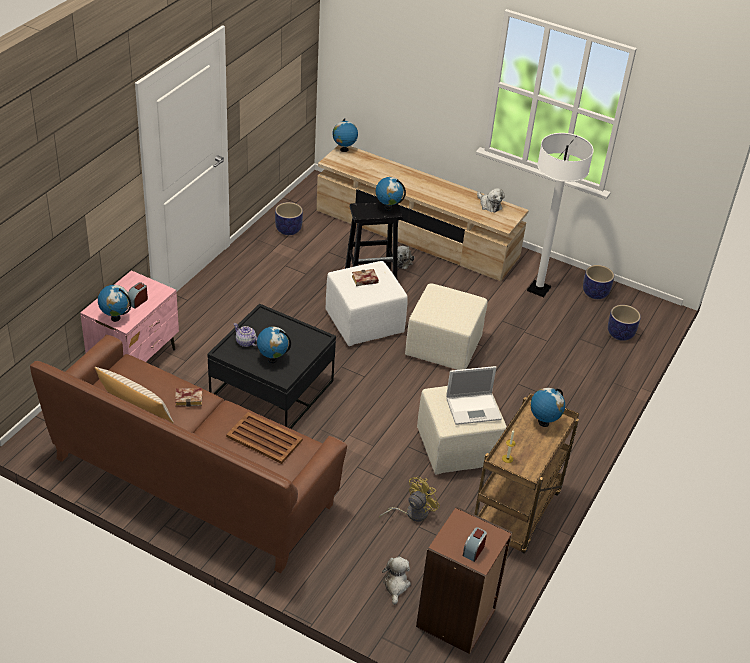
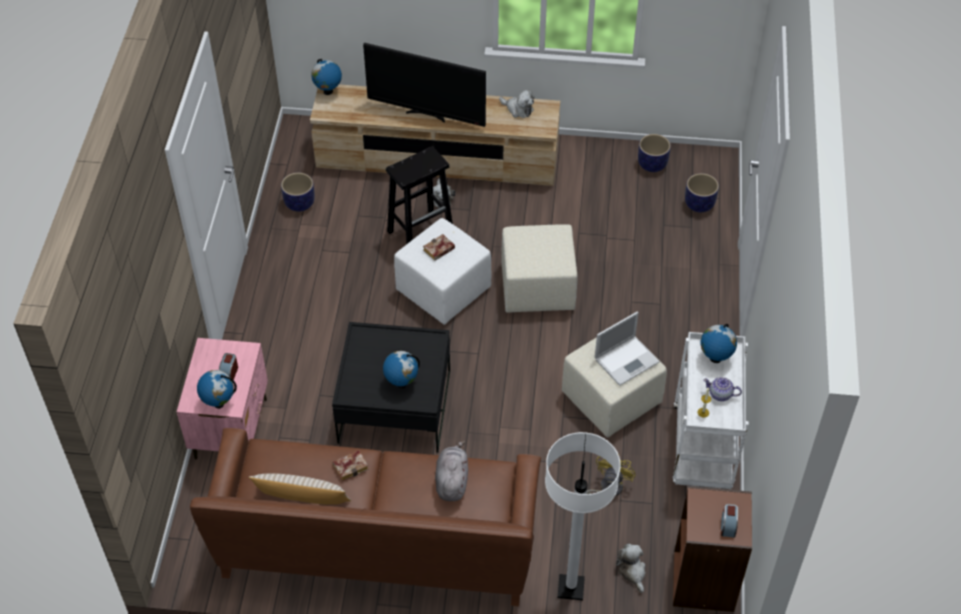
camera: 20 degrees left, 10 degrees up
brown tray [226,412,303,464] -> grey plush toy [435,441,468,501]
teapot [234,323,257,347] -> teapot moved to [703,377,742,401]
globe [376,177,406,211] -> none
brown cart [474,393,579,554] -> white cart [673,332,749,489]
white floor lamp [527,133,594,297] -> white floor lamp moved to [545,432,621,600]
none -> television [363,43,486,127]

